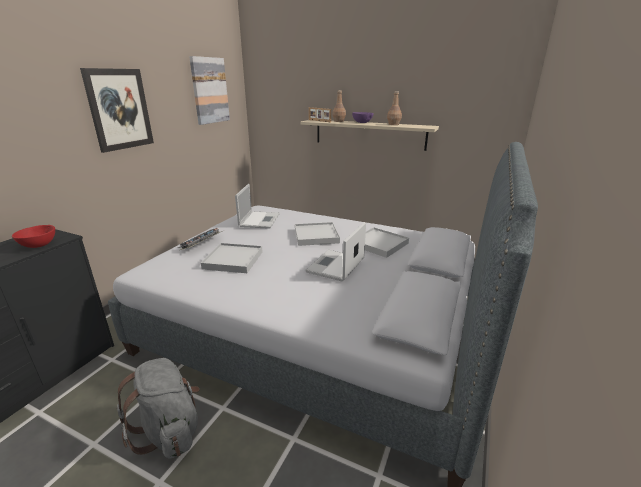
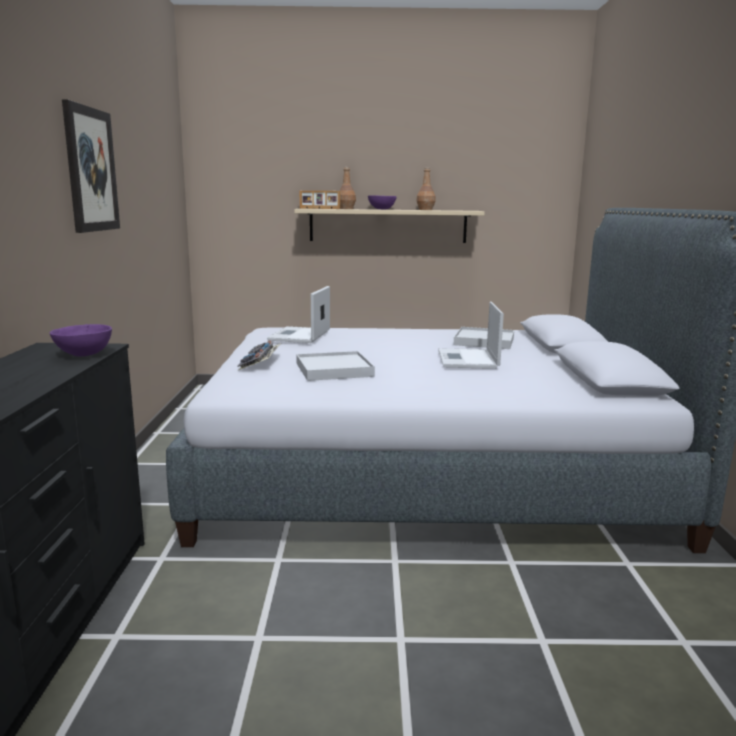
camera: 25 degrees left, 10 degrees down
red bowl [12,225,55,248] -> purple bowl [50,324,112,356]
grey backpack [117,358,200,459] -> none
picture [189,56,230,125] -> none
laptop [235,184,280,229] -> laptop turned 150 degrees counterclockwise [267,286,330,343]
white tray [295,222,340,246] -> none

